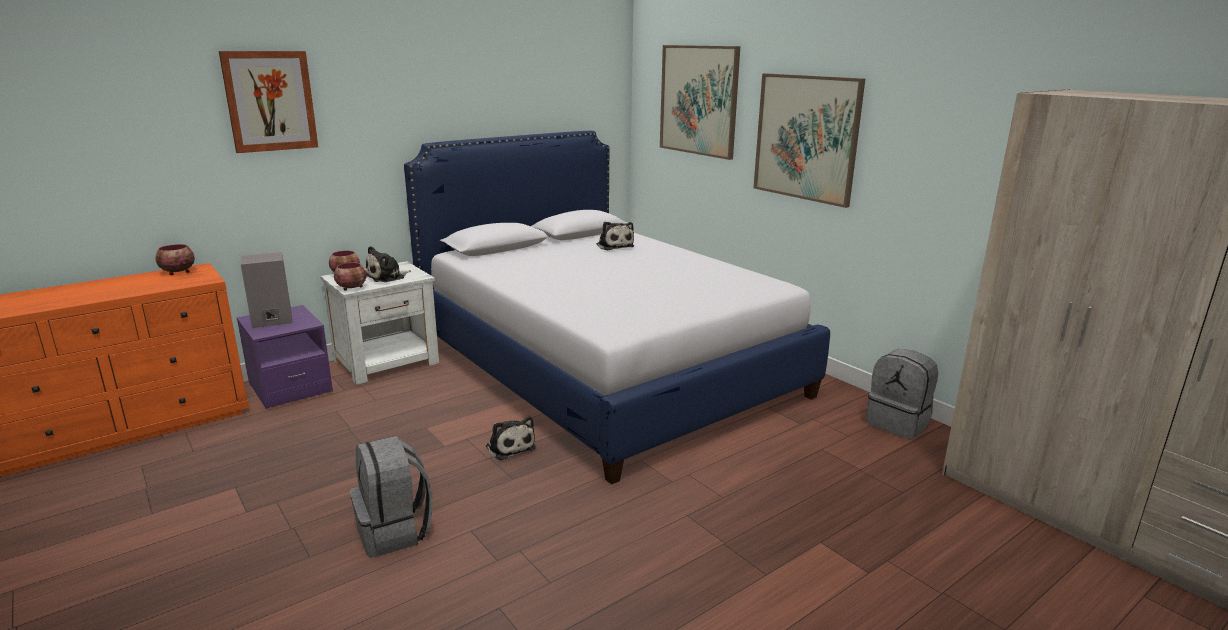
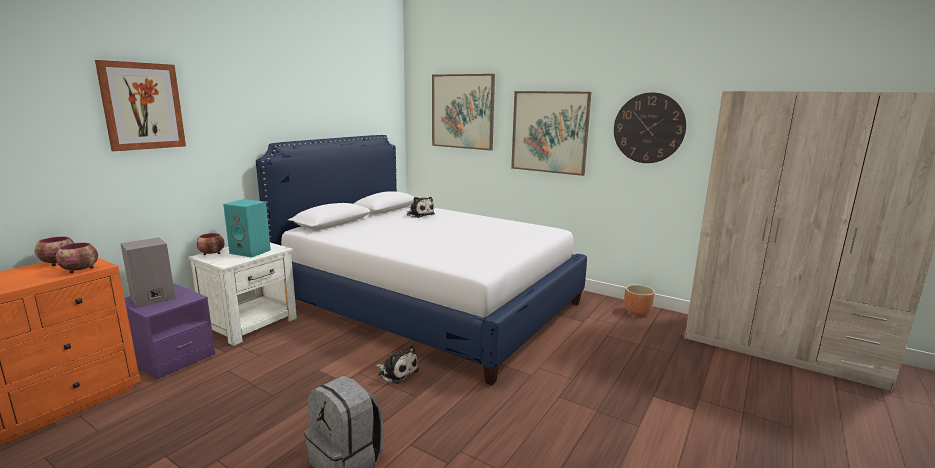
camera: 20 degrees left, 5 degrees down
bowl [334,262,367,291] -> bowl moved to [56,242,98,273]
plush toy [365,246,411,282] -> turquoise speaker [223,199,271,258]
grey backpack [866,349,938,439] -> brown planter [624,285,655,316]
none -> wall clock [614,92,686,163]

